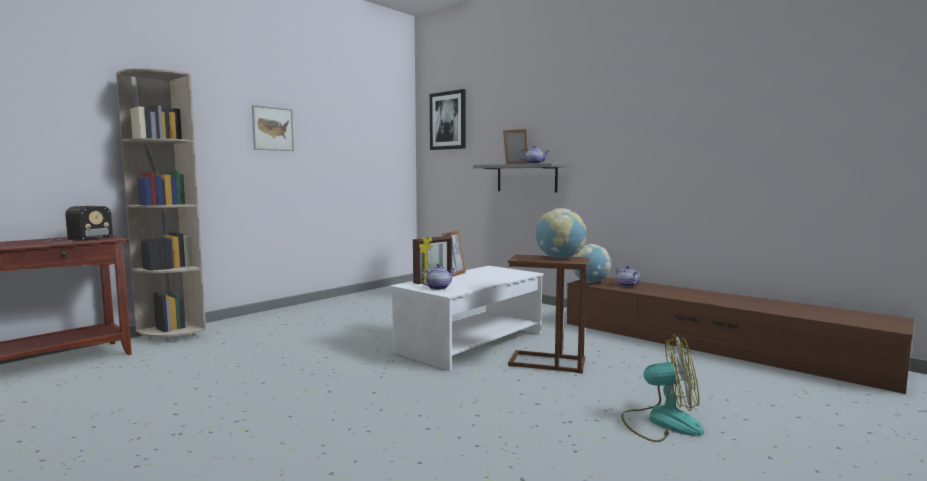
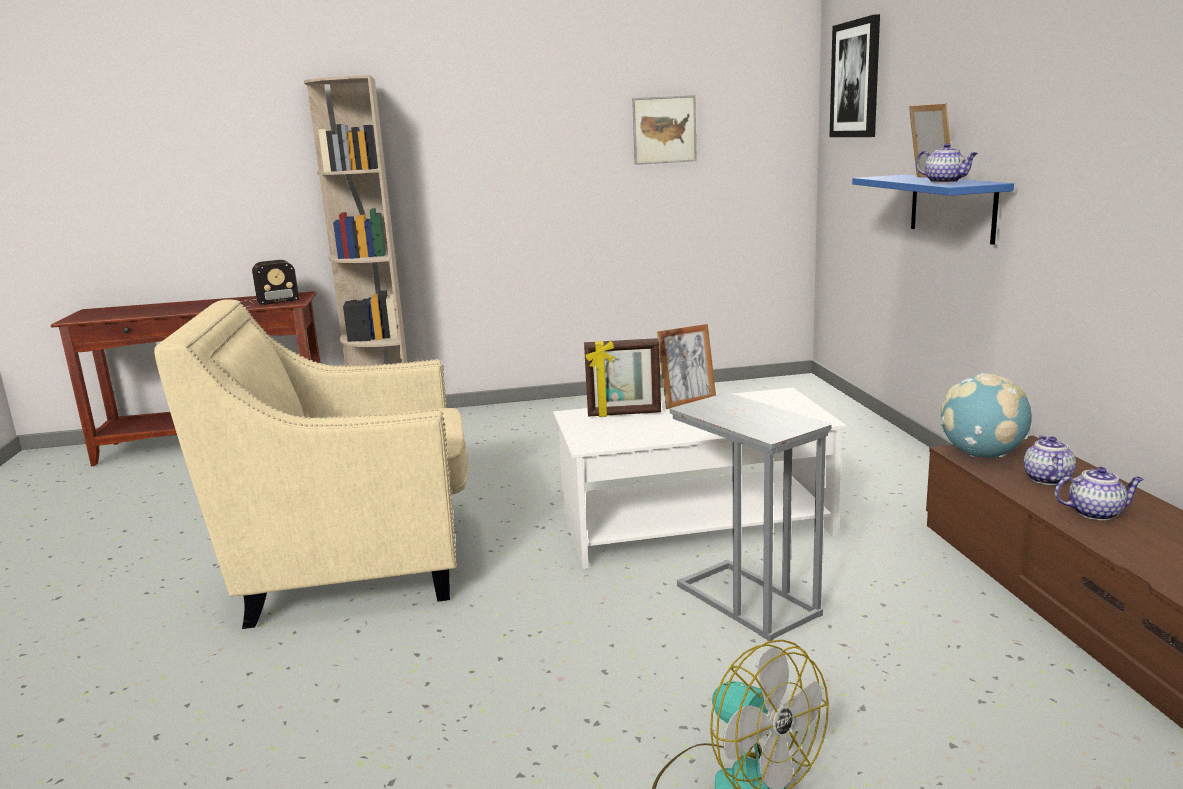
camera: 40 degrees right, 10 degrees up
picture [252,105,294,151] -> picture moved to [632,95,697,165]
teapot [420,264,455,290] -> teapot moved to [1054,467,1144,520]
grey shelf [473,163,567,193] -> blue shelf [852,175,1014,245]
brown side table [508,255,589,373] -> grey side table [670,393,831,641]
globe [535,208,586,259] -> none
none -> beige armchair [154,299,468,629]

